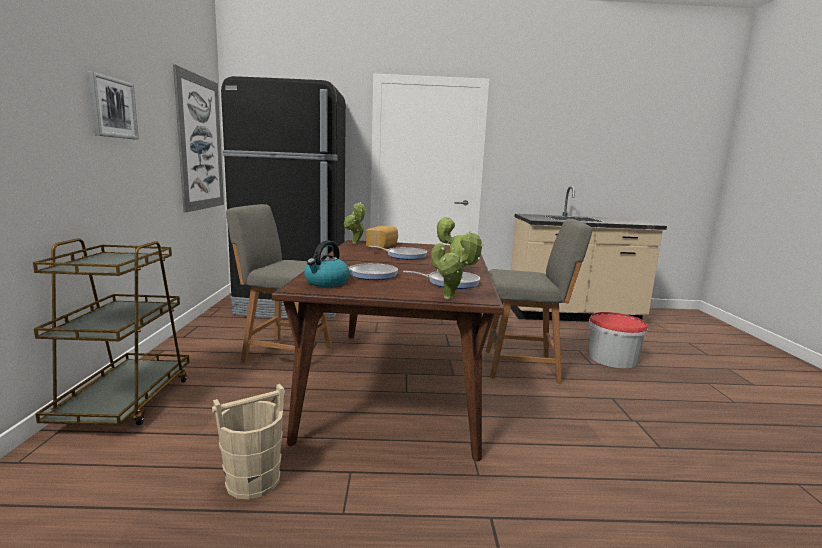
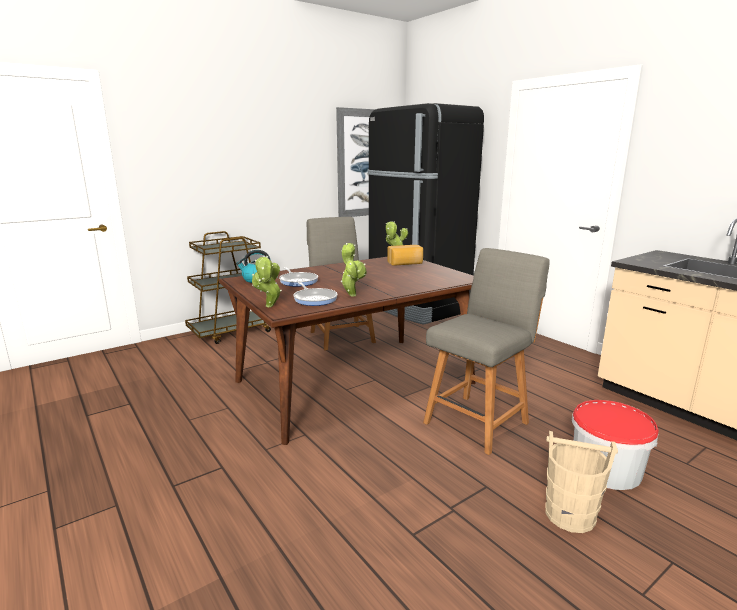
camera: 55 degrees right, 5 degrees up
picture [88,71,139,140] -> none
beige bucket [212,384,285,499] -> beige bucket moved to [545,431,618,533]
frying pan [369,246,427,260] -> none
grey chair [486,219,592,384] -> grey chair turned 105 degrees counterclockwise [423,248,550,455]

